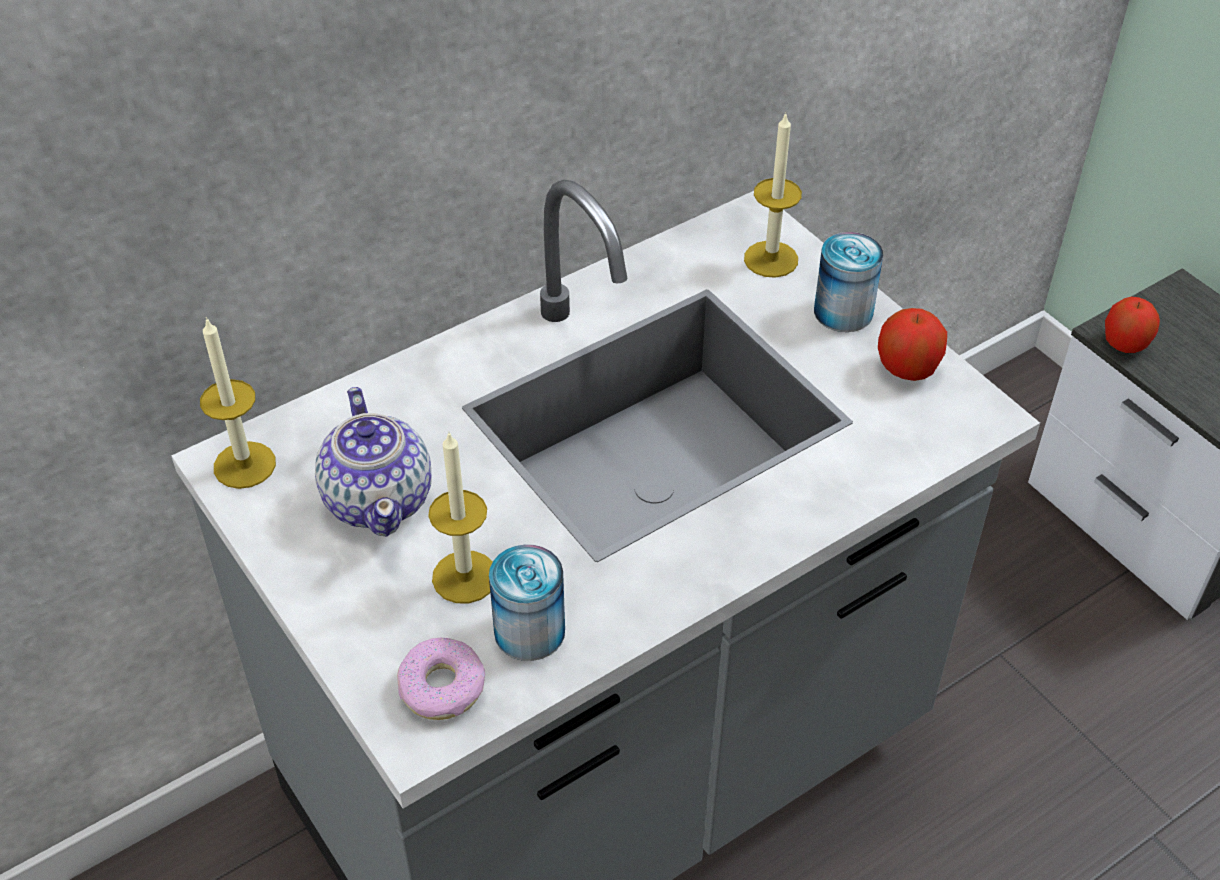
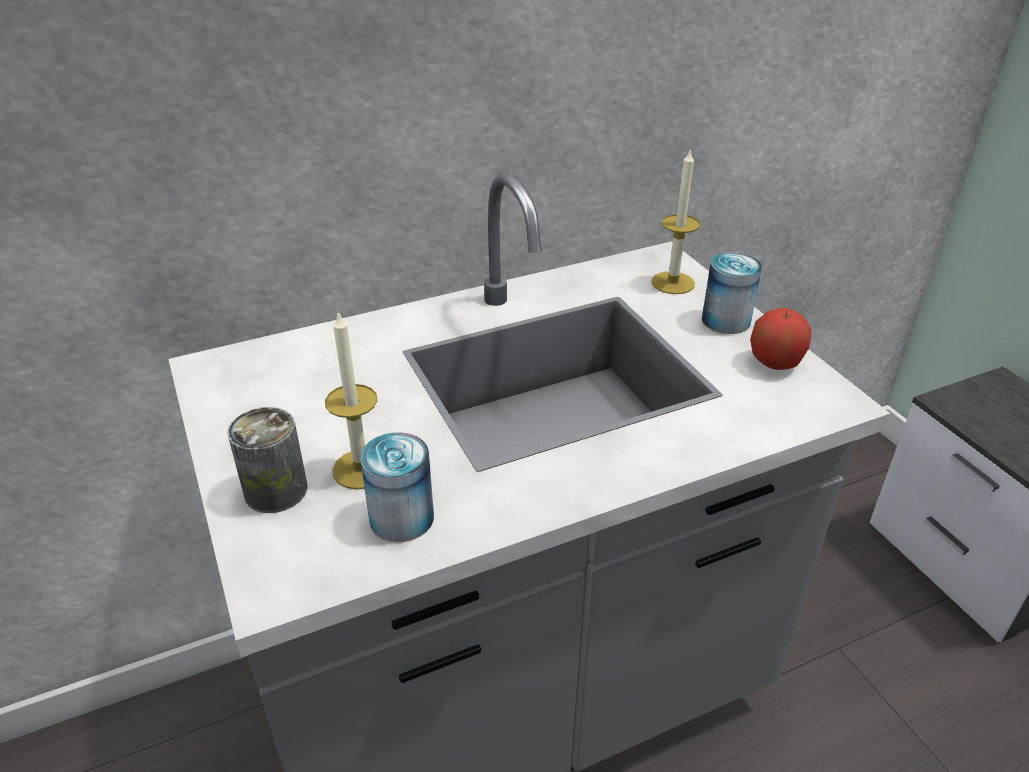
camera: 10 degrees right, 10 degrees down
candle [200,317,276,489] -> none
teapot [315,387,432,536] -> none
donut [397,638,485,720] -> none
apple [1105,297,1160,353] -> none
none -> can [227,407,308,513]

